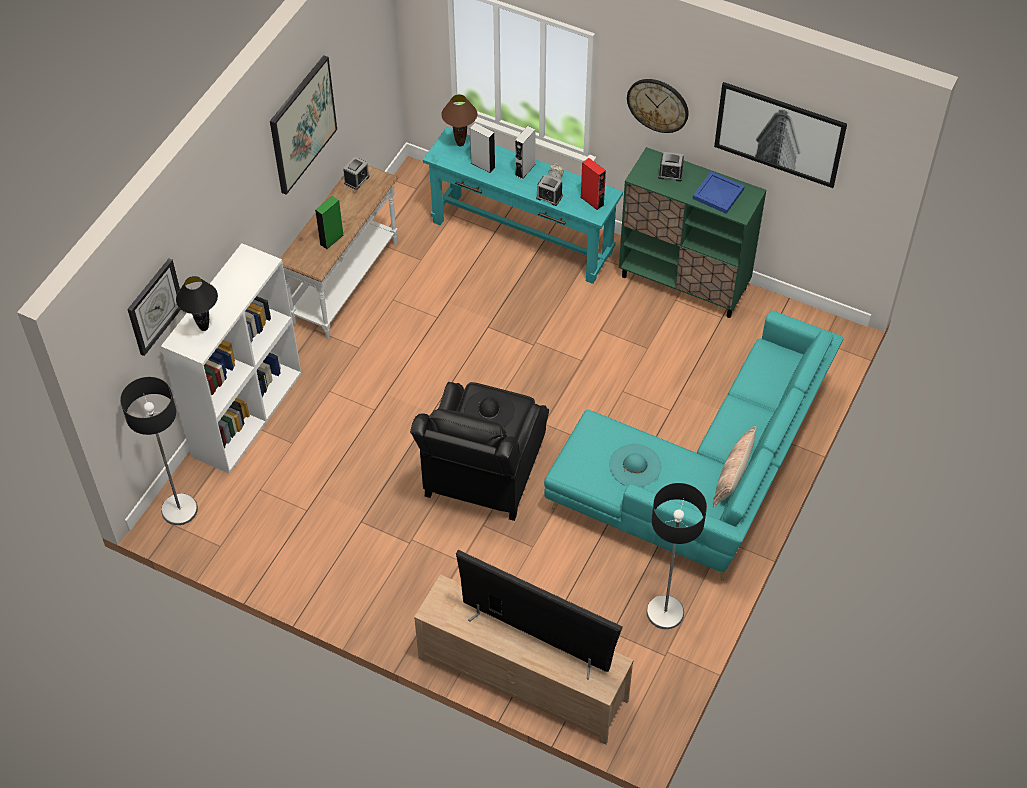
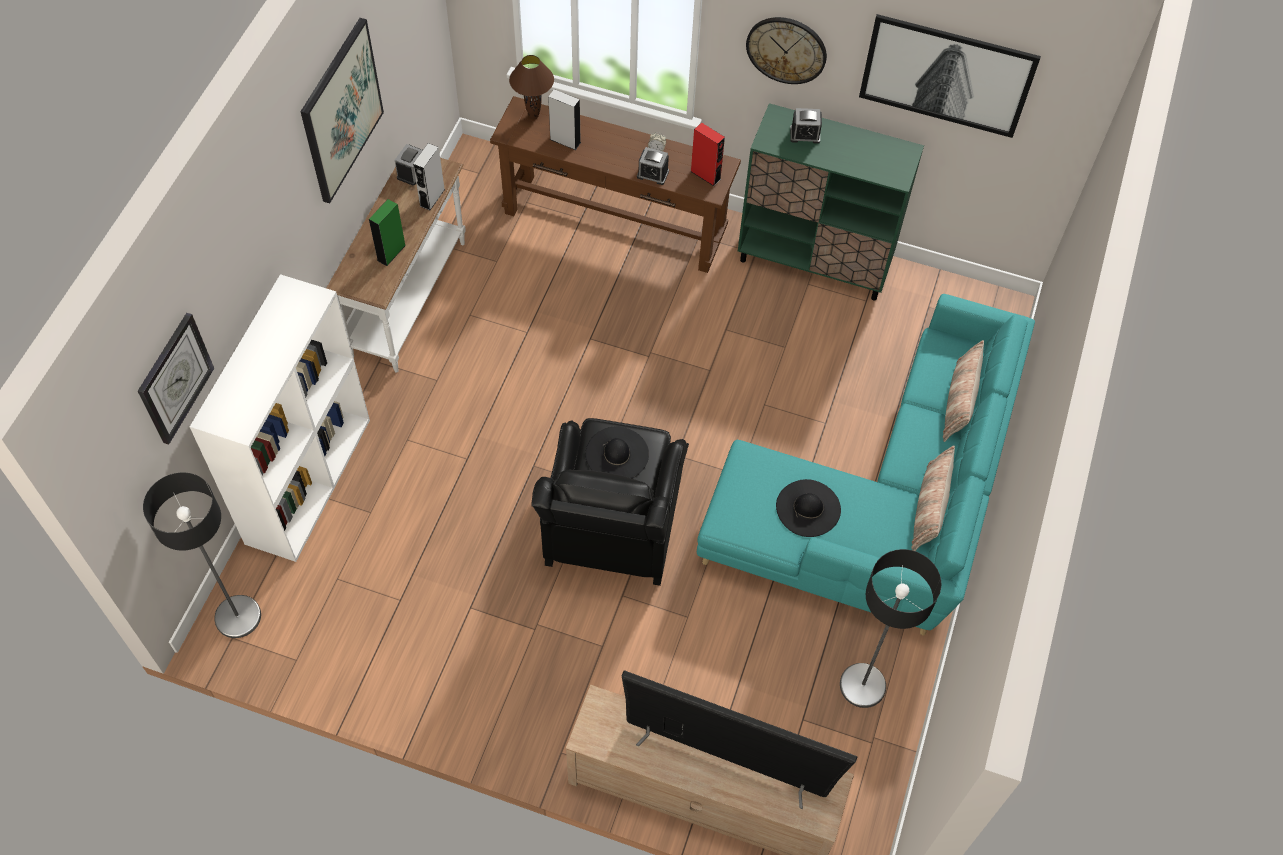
camera: 10 degrees left, 5 degrees up
black table lamp [176,276,218,331] -> none
turquoise console table [423,127,623,284] -> brown console table [490,96,741,273]
grey speaker [515,126,536,179] -> grey speaker moved to [413,143,445,210]
turquoise hat [609,444,661,487] -> black hat [776,479,841,537]
blue tray [693,171,745,214] -> none
none -> pillow [943,340,984,442]

